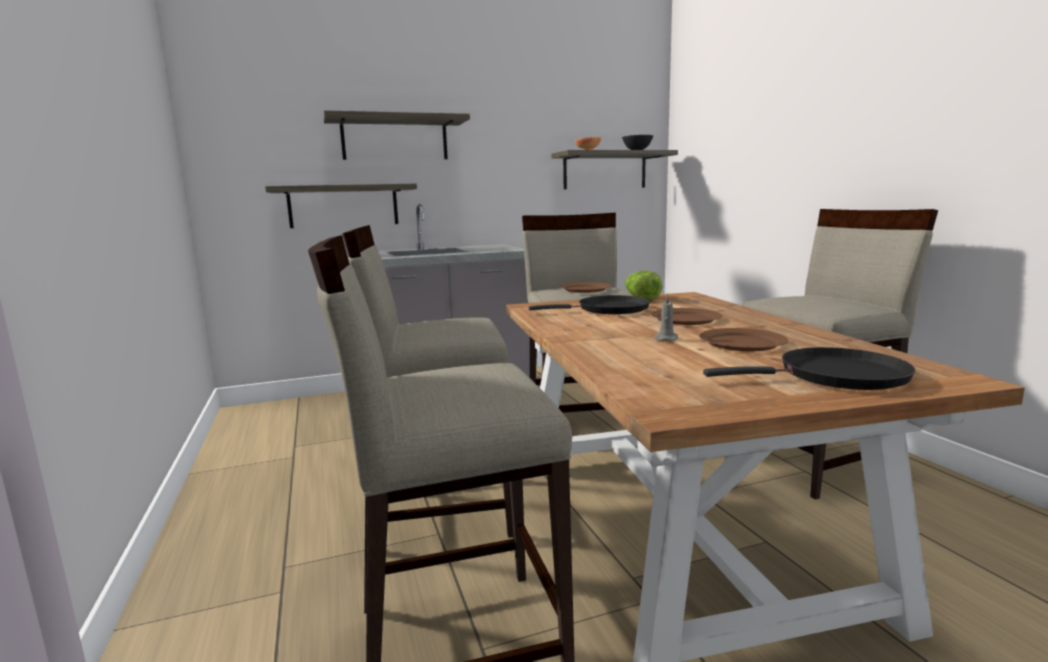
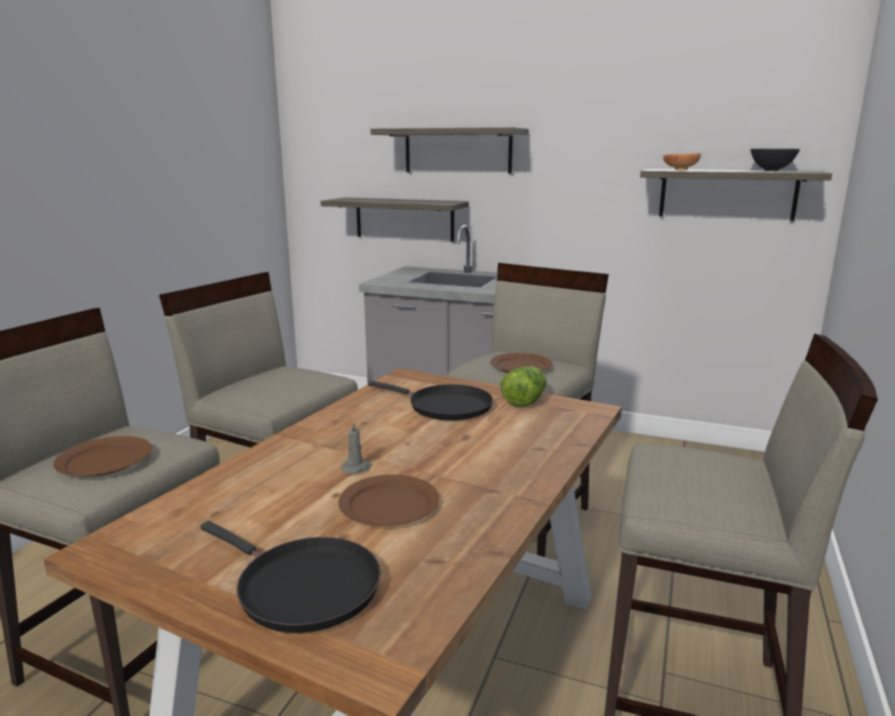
camera: 40 degrees right, 5 degrees up
brown plate [651,308,722,325] -> brown plate moved to [53,436,152,477]

